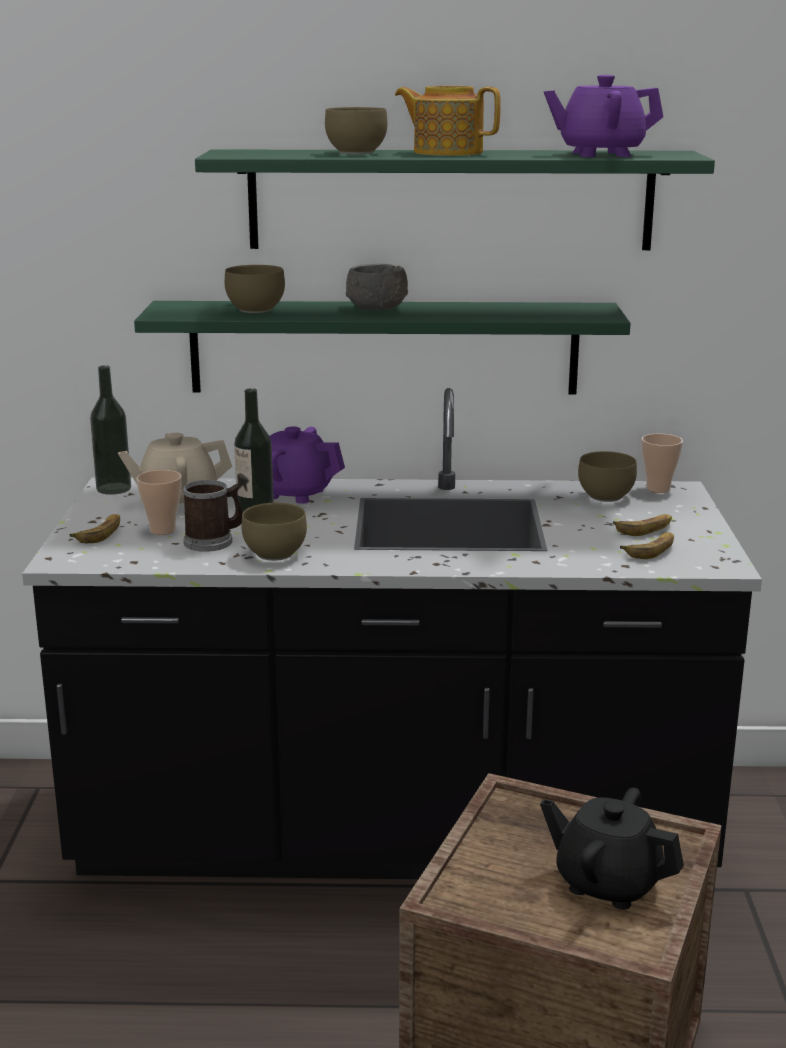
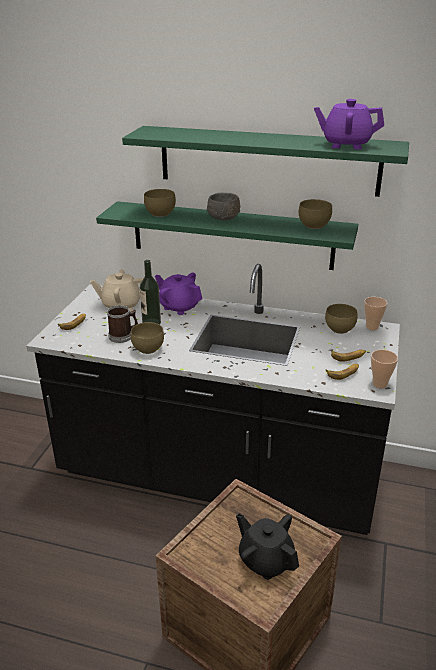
camera: 15 degrees right, 10 degrees up
bottle [90,365,131,495] -> none
cup [137,470,182,535] -> cup moved to [371,350,398,388]
brown bowl [325,107,387,154] -> brown bowl moved to [299,199,332,229]
teapot [395,86,501,156] -> none

